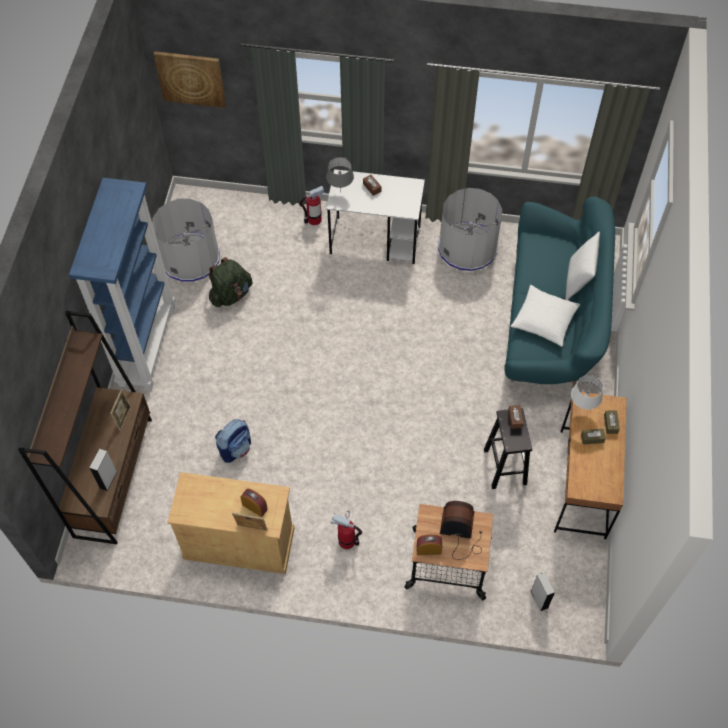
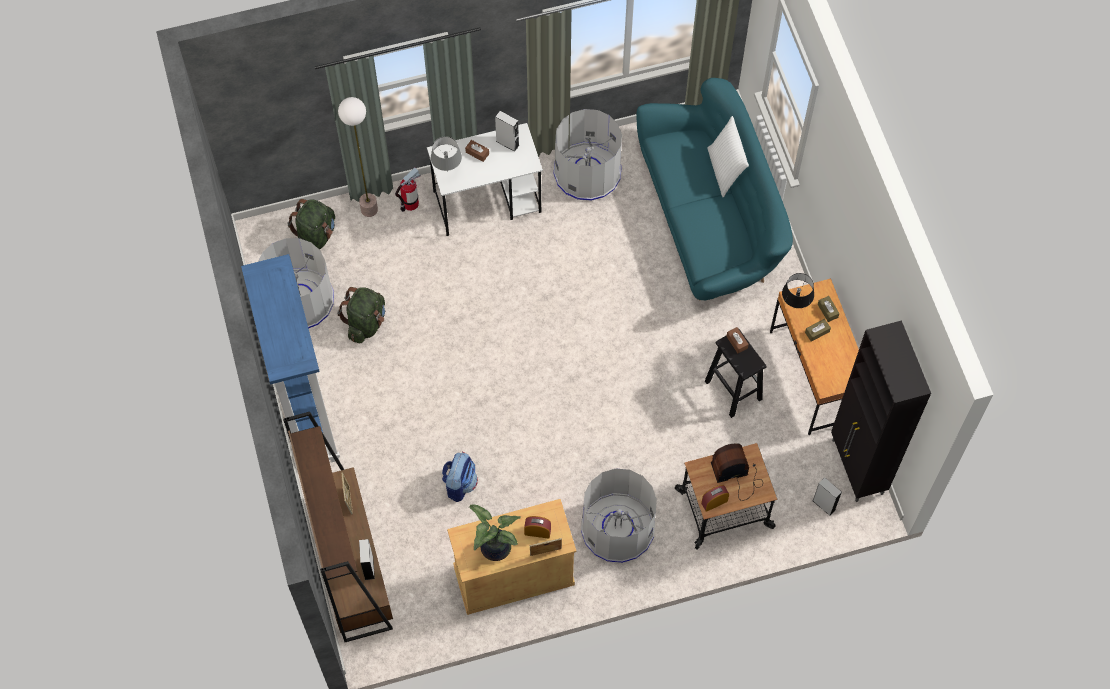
camera: 25 degrees left, 5 degrees up
picture [153,51,226,108] -> none
fire extinguisher [331,511,362,549] -> grey trash can [581,469,657,563]
white pillow [511,285,580,347] -> none
white table lamp [571,375,603,410] -> black table lamp [782,273,814,308]
none -> green backpack [287,199,335,249]
none -> floor lamp [338,97,378,217]
none -> potted plant [469,505,521,561]
none -> grey speaker [495,111,519,152]
none -> black cabinet [831,320,931,502]

